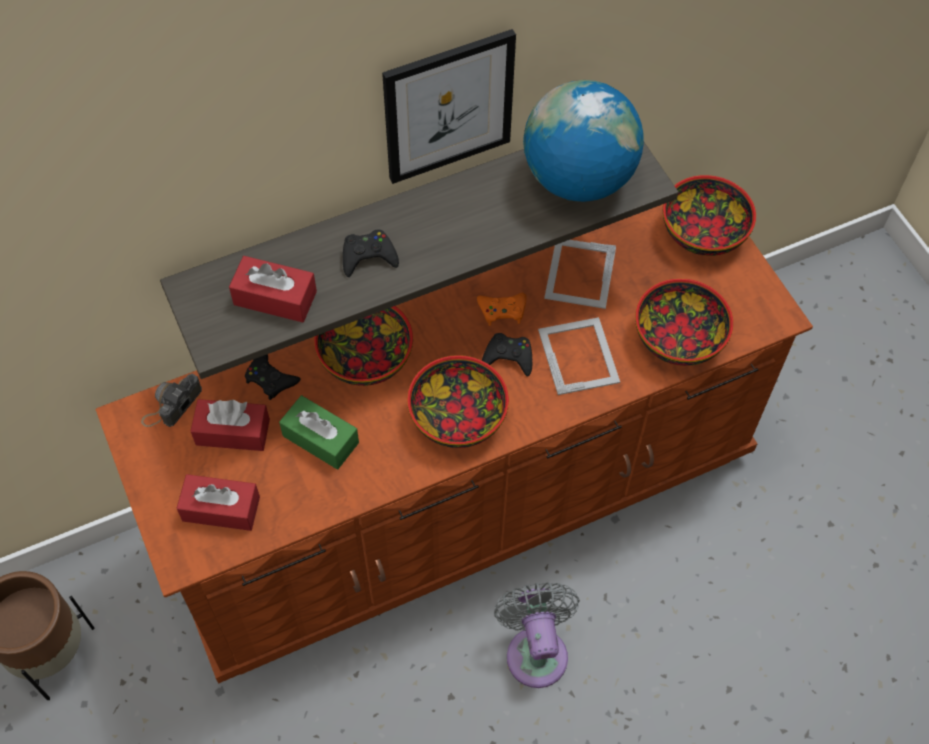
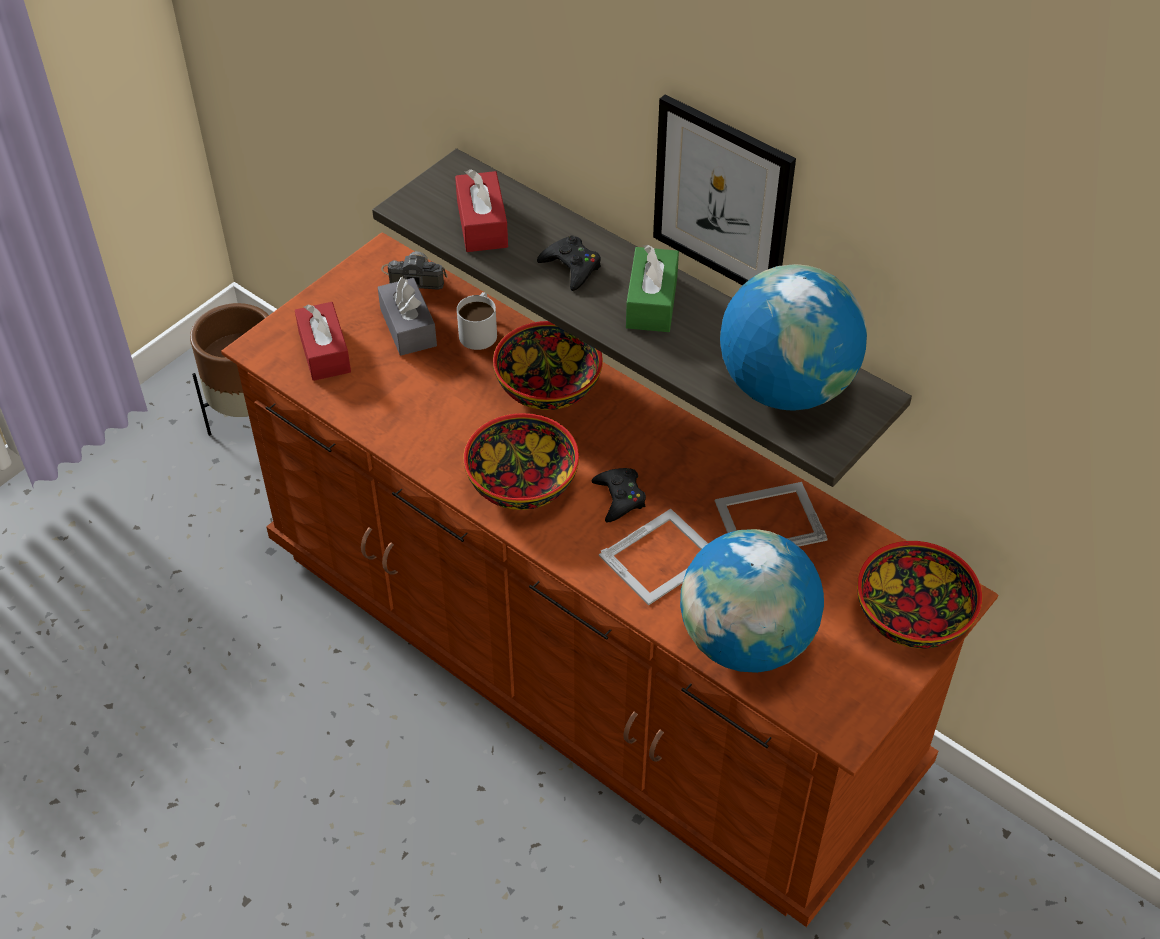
camera: 65 degrees right, 10 degrees down
red tissue box [191,399,270,451] -> grey tissue box [378,277,437,356]
black game controller [245,355,301,400] -> white mug [457,292,497,350]
green tissue box [279,395,359,469] -> green tissue box moved to [626,245,679,332]
orange game controller [477,293,526,326] -> none
grey fan [494,582,580,688] -> none
bowl [635,278,734,366] -> globe [680,529,824,673]

